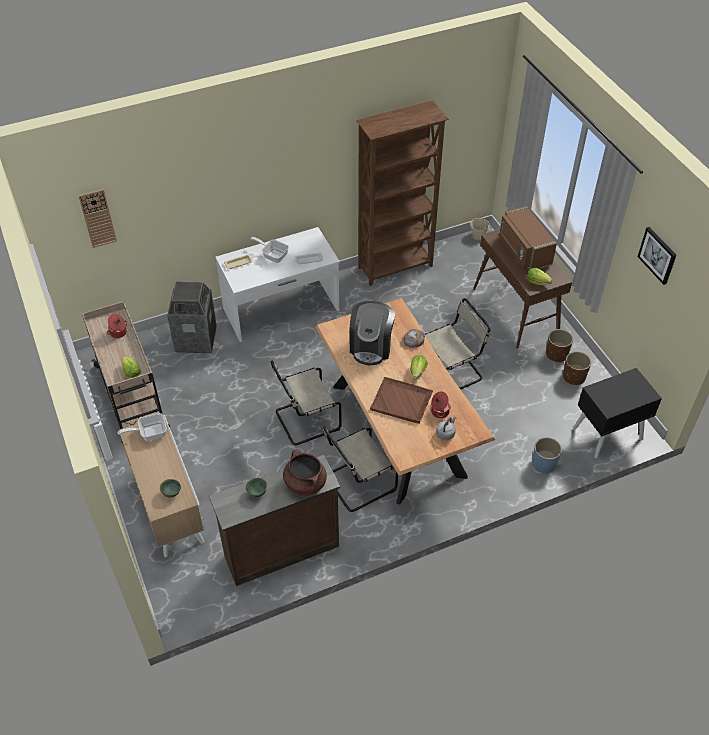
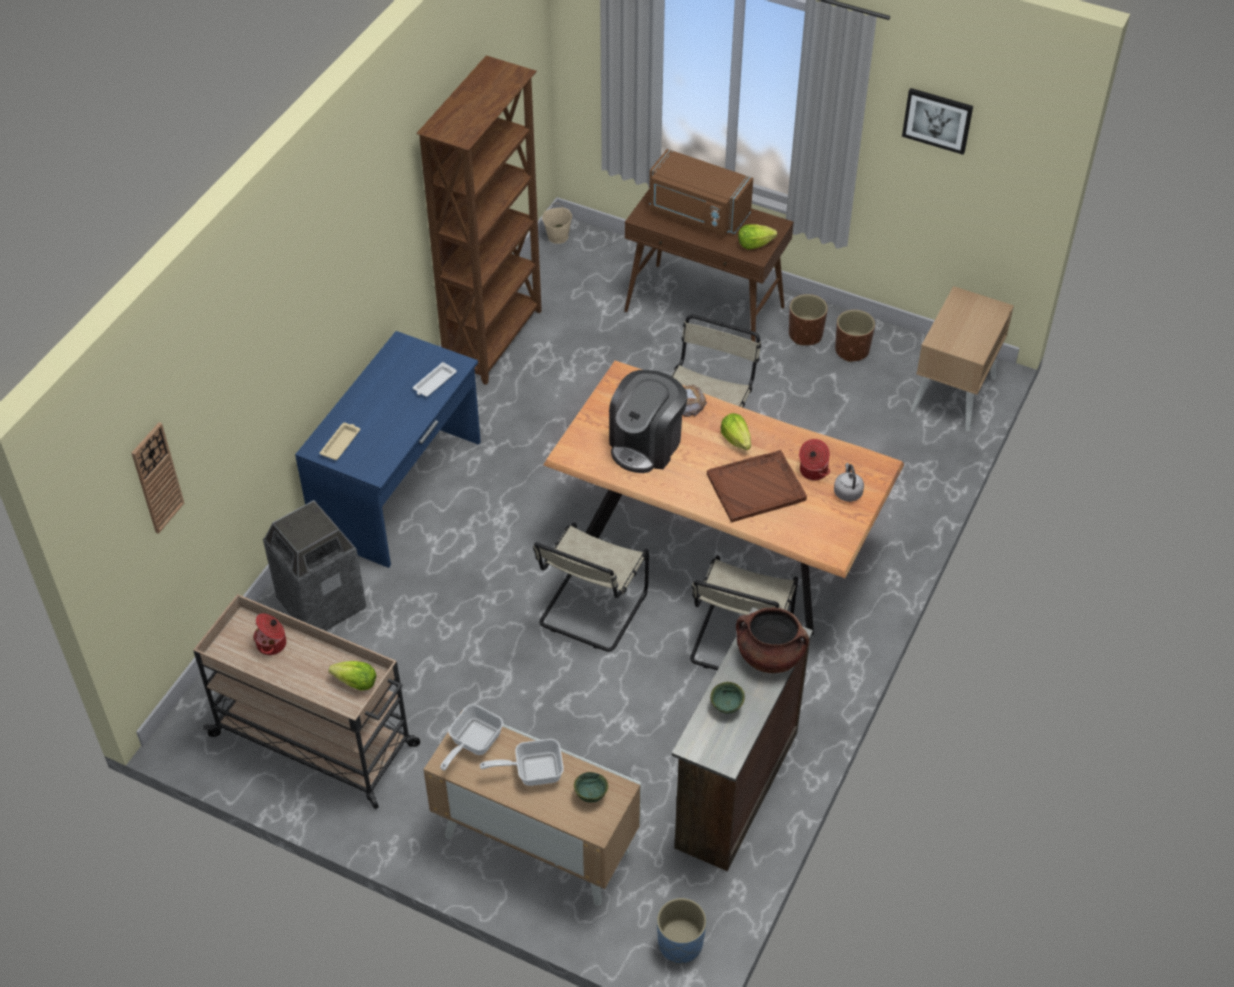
camera: 40 degrees left, 0 degrees up
white desk [216,227,340,342] -> blue desk [295,331,481,568]
frying pan [250,237,289,263] -> frying pan moved to [480,739,564,786]
coffee machine [349,301,395,365] -> coffee machine turned 60 degrees clockwise [609,370,688,473]
blue planter [532,437,562,473] -> blue planter moved to [657,898,707,964]
black nightstand [573,368,662,458] -> beige nightstand [910,286,1014,431]

